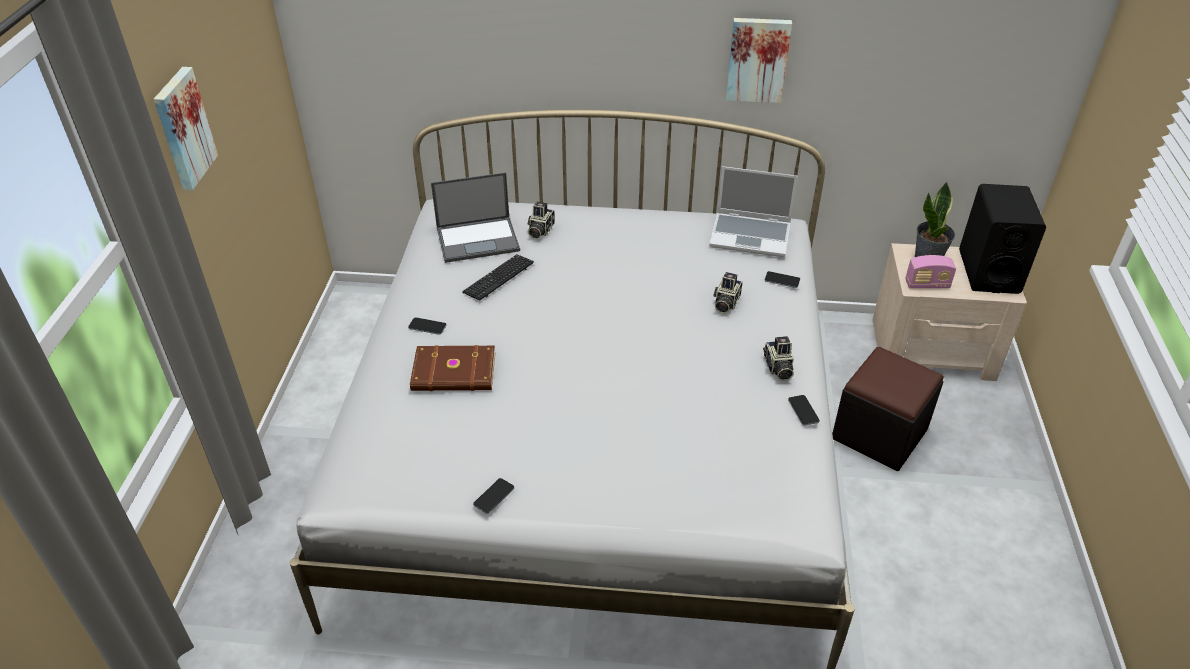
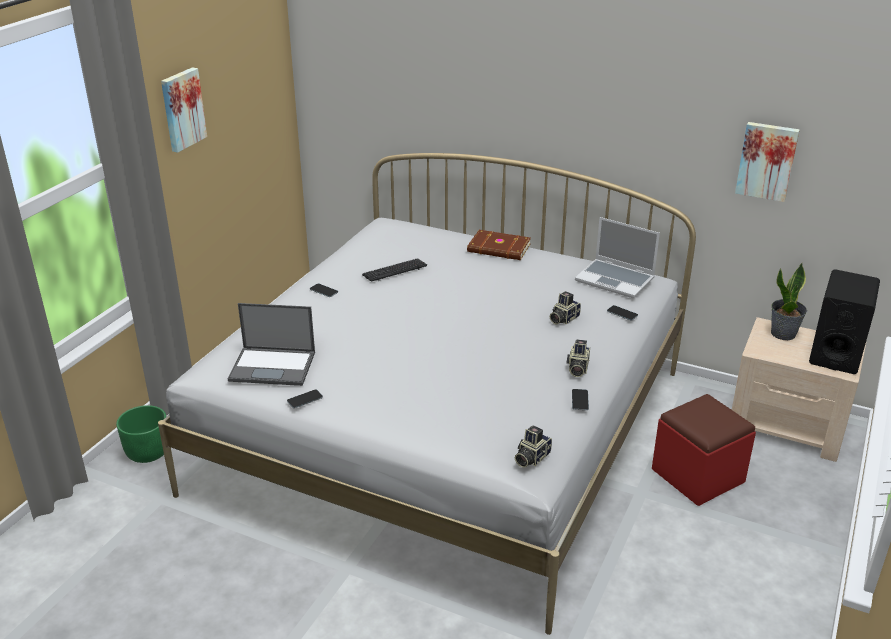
camera: 20 degrees right, 10 degrees down
brown book [410,345,495,391] -> brown book moved to [467,230,531,260]
laptop [431,172,520,263] -> laptop moved to [227,303,315,386]
camera [528,201,555,239] -> camera moved to [515,425,552,468]
picture [726,18,792,103] -> picture moved to [735,122,800,202]
black ottoman [832,347,944,471] -> red ottoman [652,394,756,506]
radio [905,255,956,289] -> none
none -> green planter [116,405,166,463]

